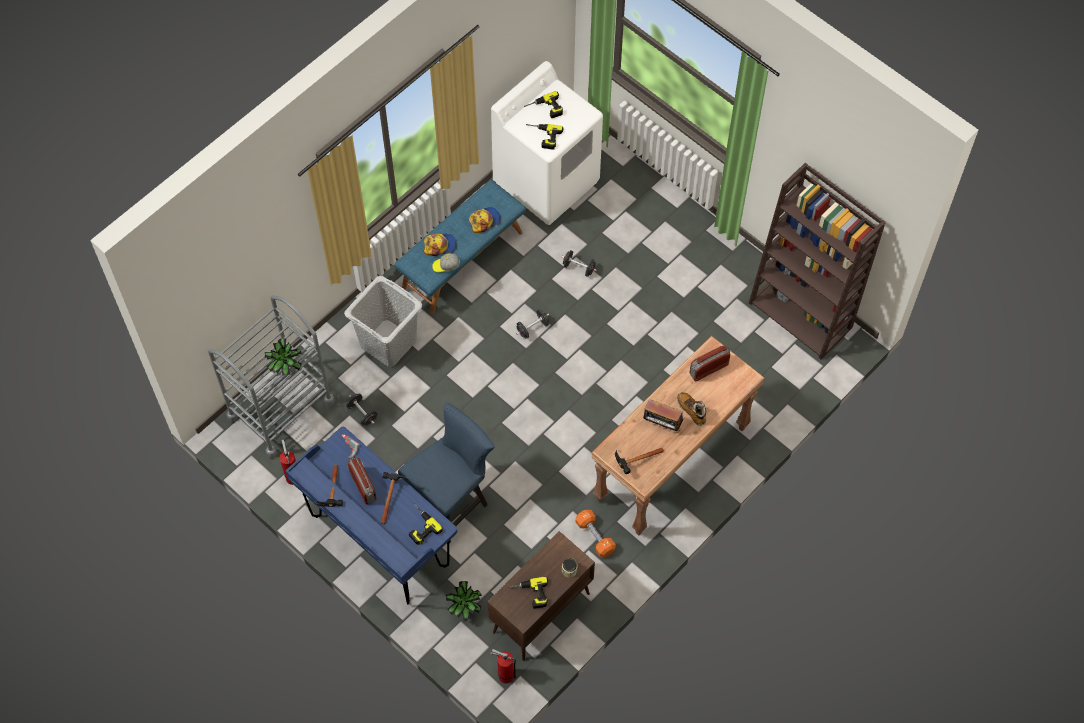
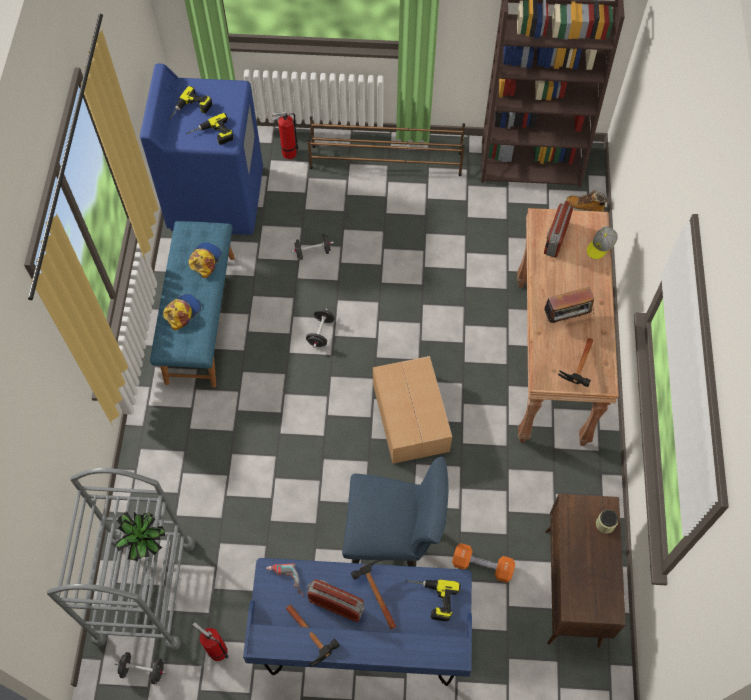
camera: 40 degrees left, 0 degrees up
grey laundry basket [344,276,422,367] -> none
black dumbbell [346,394,377,426] -> black dumbbell moved to [115,652,167,684]
blue chair [398,403,495,544] -> blue chair turned 90 degrees clockwise [342,456,449,567]
cap [432,253,460,272] -> cap moved to [587,227,618,259]
potted plant [446,581,482,619] -> none
fire extinguisher [490,649,516,683] -> fire extinguisher moved to [271,112,298,159]
white washing machine [491,61,603,225] -> blue washing machine [140,64,263,235]
power drill [507,577,548,609] -> none
orange dumbbell [576,510,616,557] -> orange dumbbell moved to [452,543,515,583]
boot [677,392,706,426] -> boot moved to [565,190,608,212]
none -> brown shoe rack [307,116,465,176]
none -> cardboard box [373,356,452,464]

